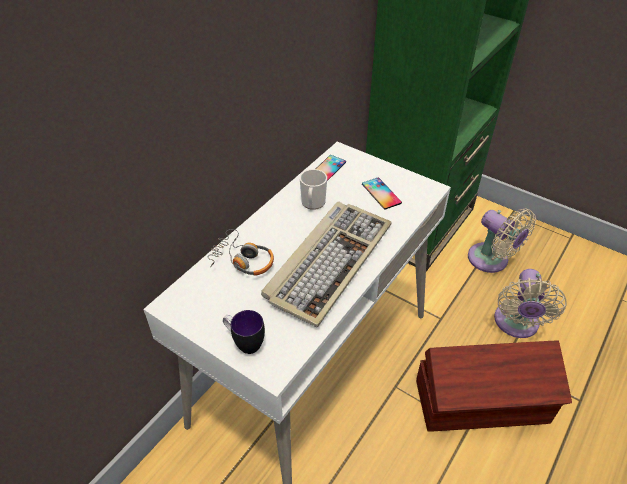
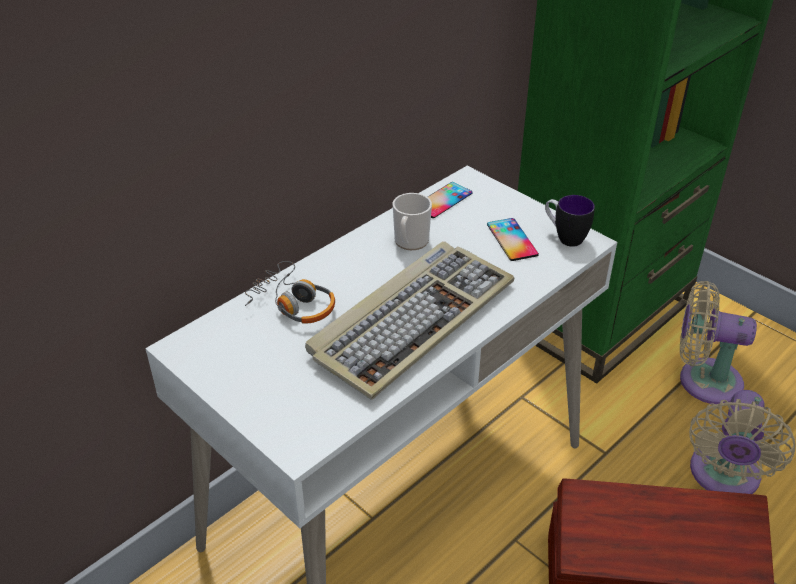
camera: 10 degrees right, 5 degrees down
mug [223,310,265,354] -> mug moved to [545,195,595,247]
beige fan [468,209,536,273] -> beige fan turned 135 degrees clockwise [680,281,757,404]

